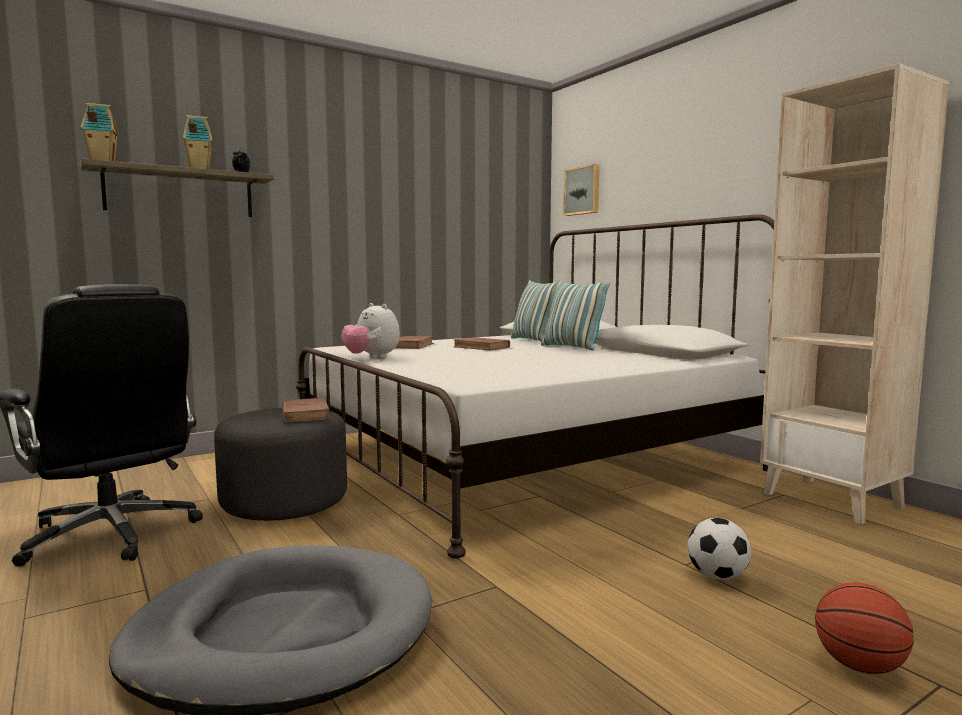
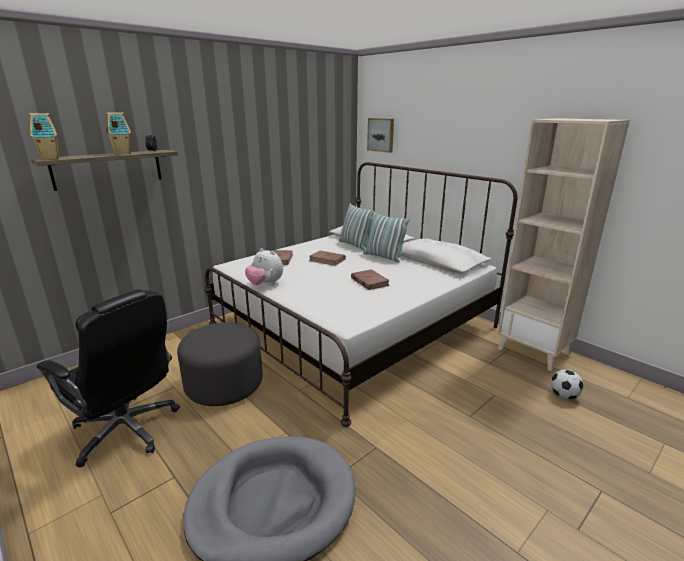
camera: 10 degrees left, 15 degrees up
brown book [282,398,330,422] -> brown book moved to [351,269,390,290]
football [688,518,751,580] -> football moved to [551,369,584,399]
basketball [815,582,914,674] -> none

